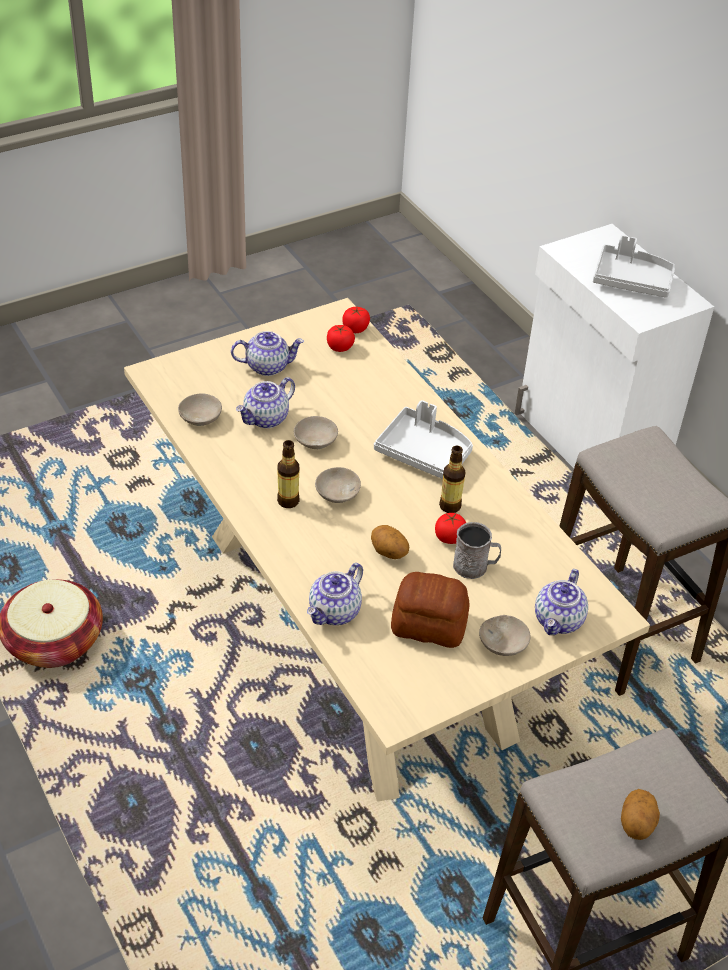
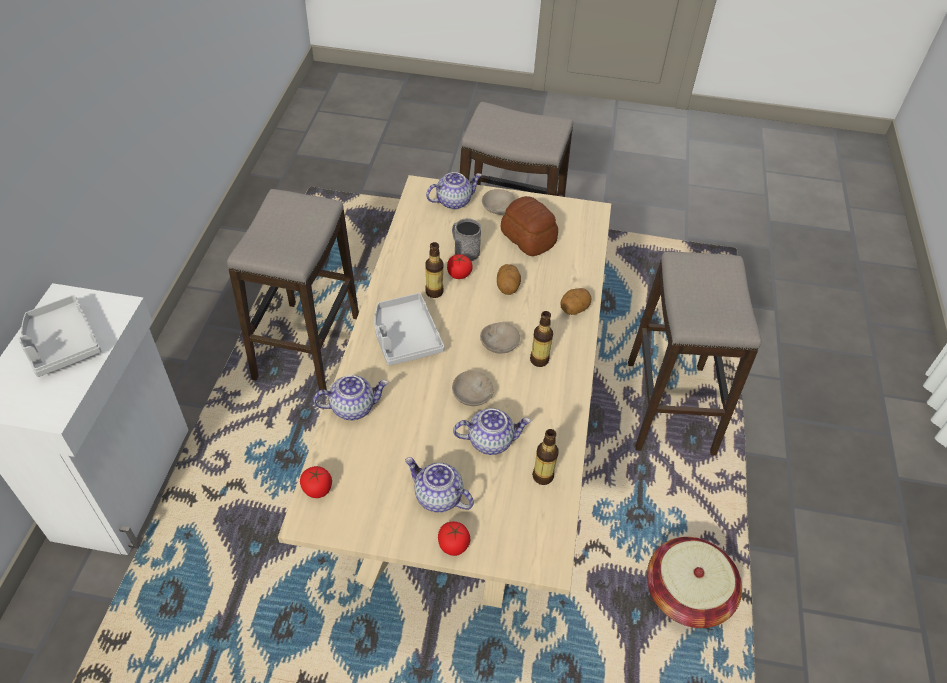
camera: 140 degrees left, 5 degrees up
beige bowl [178,393,222,426] -> bottle [532,429,558,485]
teapot [307,563,363,625] -> teapot moved to [313,375,388,420]
tomato [327,325,355,352] -> tomato moved to [438,522,470,556]
potato [621,789,660,840] -> potato moved to [560,288,591,315]
none -> stool [628,252,762,456]

